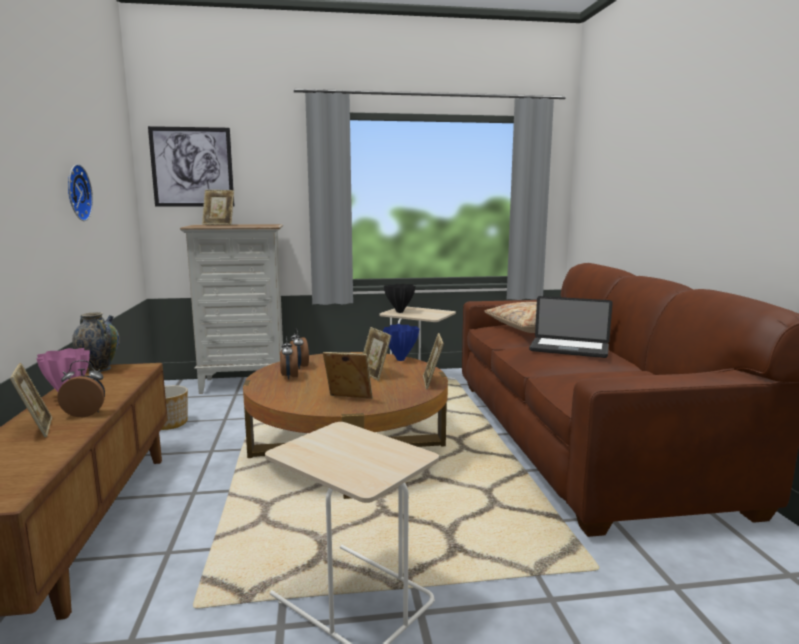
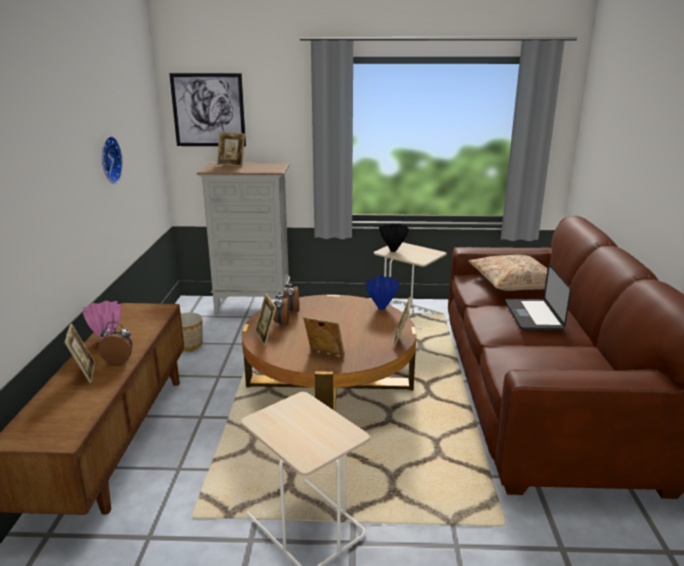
camera: 10 degrees right, 10 degrees up
vase [72,312,120,372] -> none
picture frame [363,327,392,381] -> picture frame moved to [255,293,277,346]
laptop [529,296,613,358] -> laptop turned 60 degrees clockwise [505,263,571,331]

